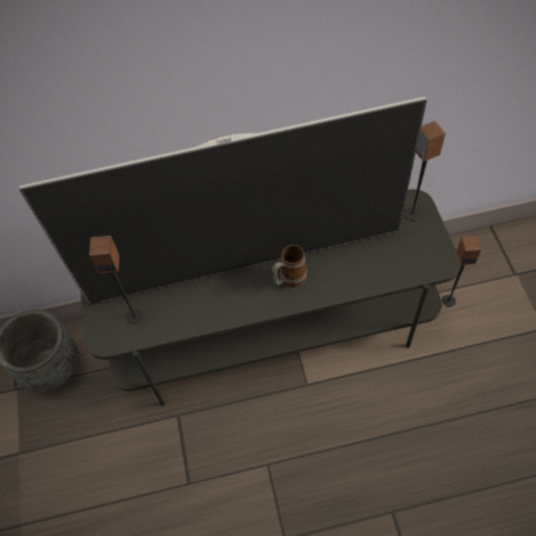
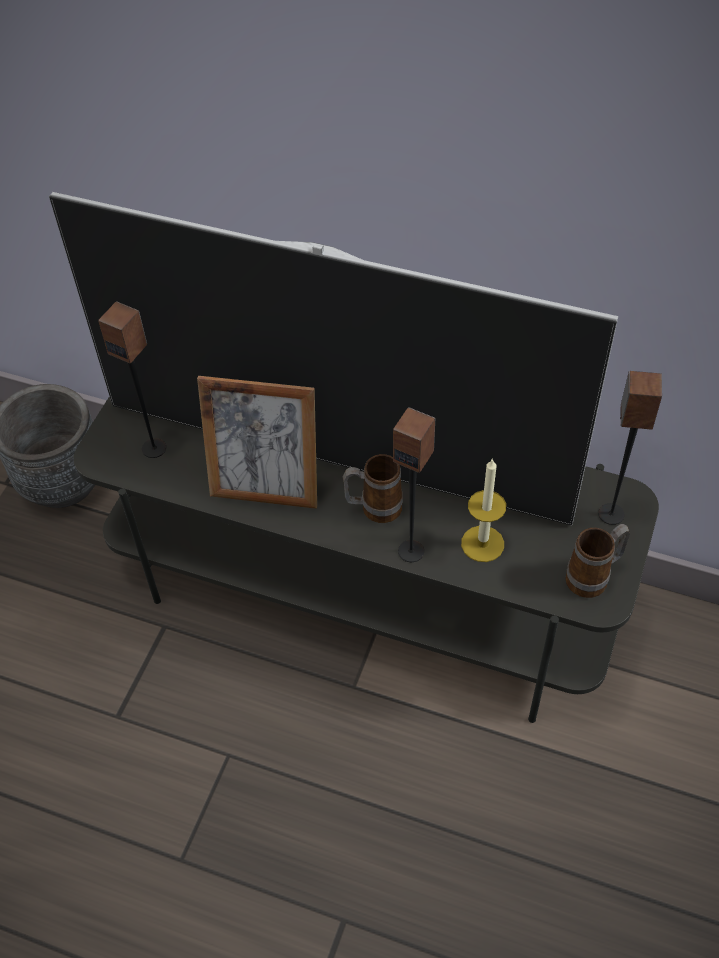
camera: 30 degrees right, 5 degrees down
speaker [442,236,481,307] -> speaker moved to [393,407,435,562]
none -> picture frame [197,376,317,509]
none -> candle [461,458,506,562]
none -> mug [565,524,630,598]

